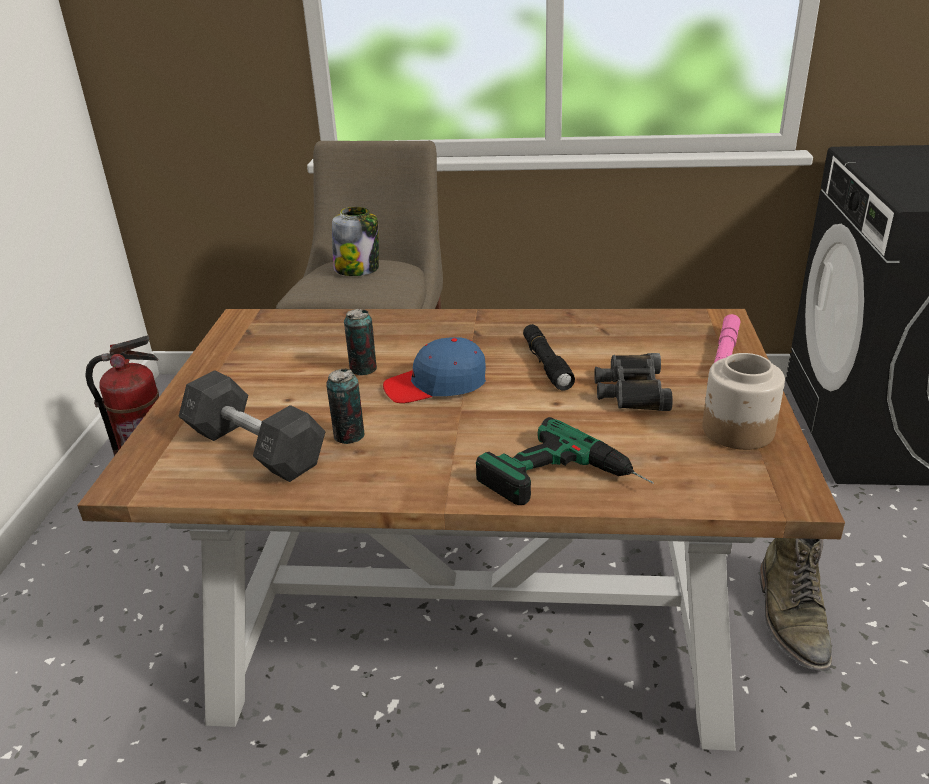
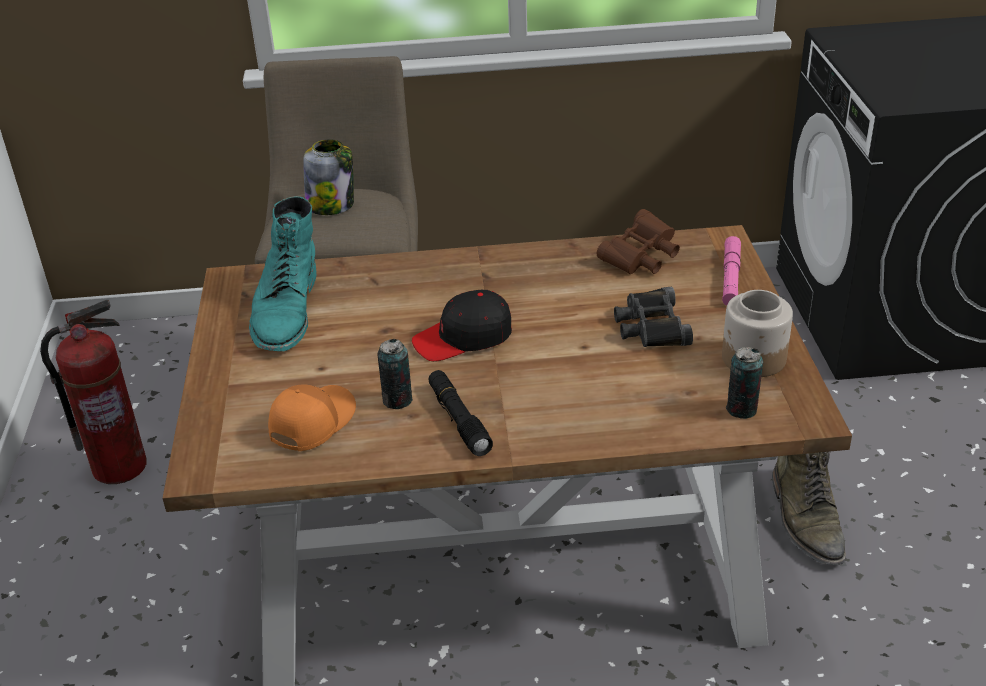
camera: 10 degrees left, 5 degrees up
grey dumbbell [178,370,326,482] -> orange cap [268,385,356,451]
can [343,309,377,375] -> can moved to [726,347,763,419]
blue cap [383,337,486,403] -> black cap [412,290,512,361]
power drill [476,417,654,505] -> none
black flashlight [523,324,575,391] -> black flashlight moved to [428,370,493,456]
none -> turquoise boot [249,196,317,352]
none -> brown binoculars [597,209,680,274]

